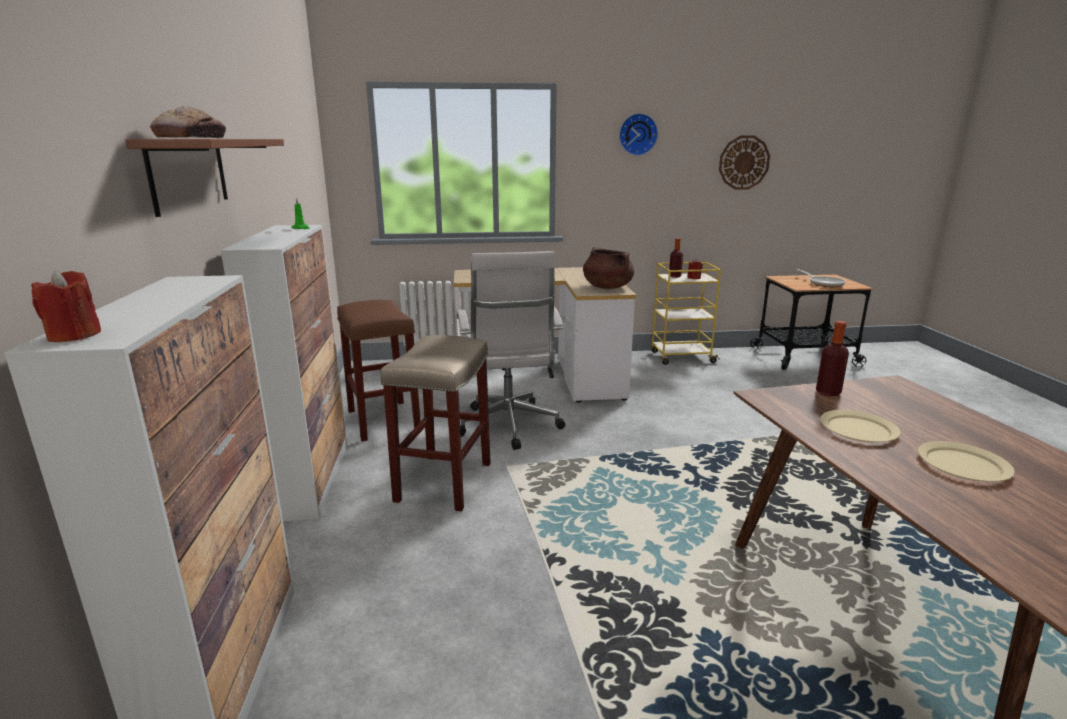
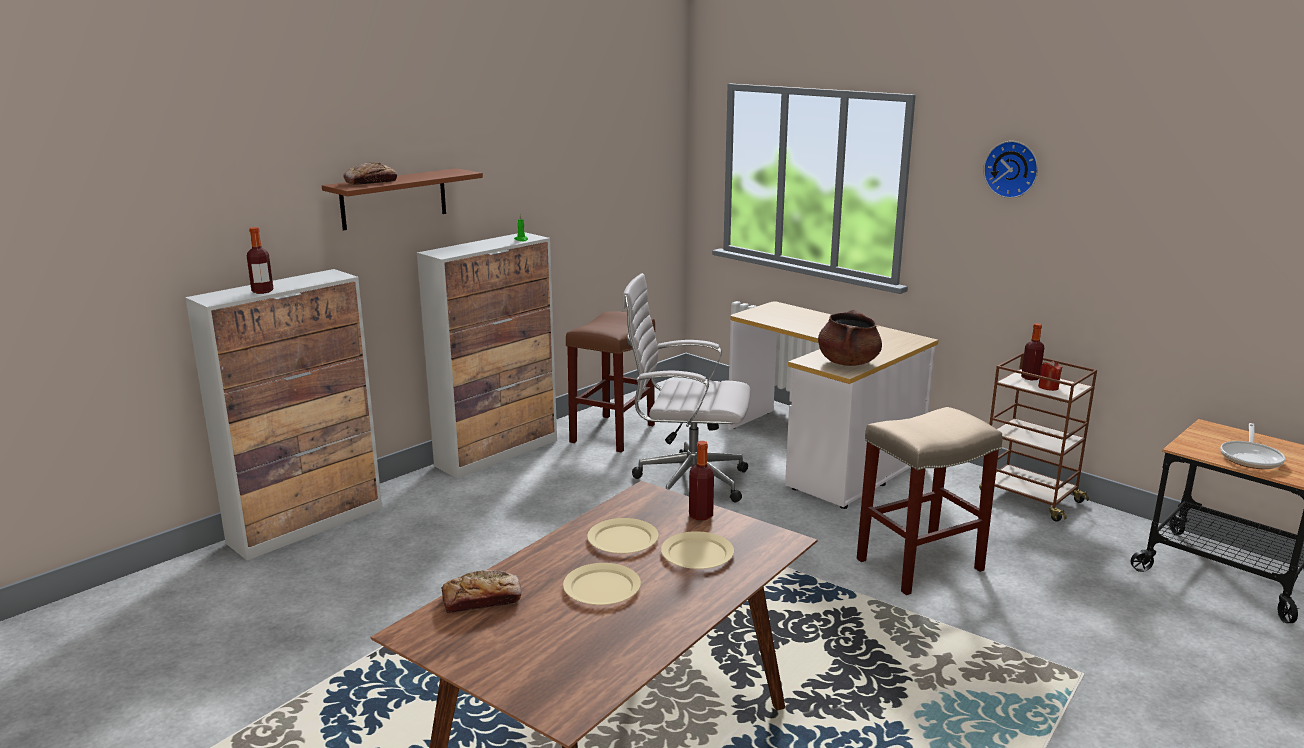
camera: 50 degrees right, 0 degrees up
red candle [31,270,101,342] -> none
beige stool [380,335,491,512] -> beige stool moved to [857,407,1003,595]
white office chair [457,251,565,450] -> white office chair turned 60 degrees clockwise [622,273,750,503]
yellow cart [650,262,721,365] -> brown cart [979,353,1097,522]
wall clock [719,135,770,190] -> none
none -> bottle [247,227,274,294]
none -> bread [441,570,522,613]
none -> beige plate [661,531,734,569]

